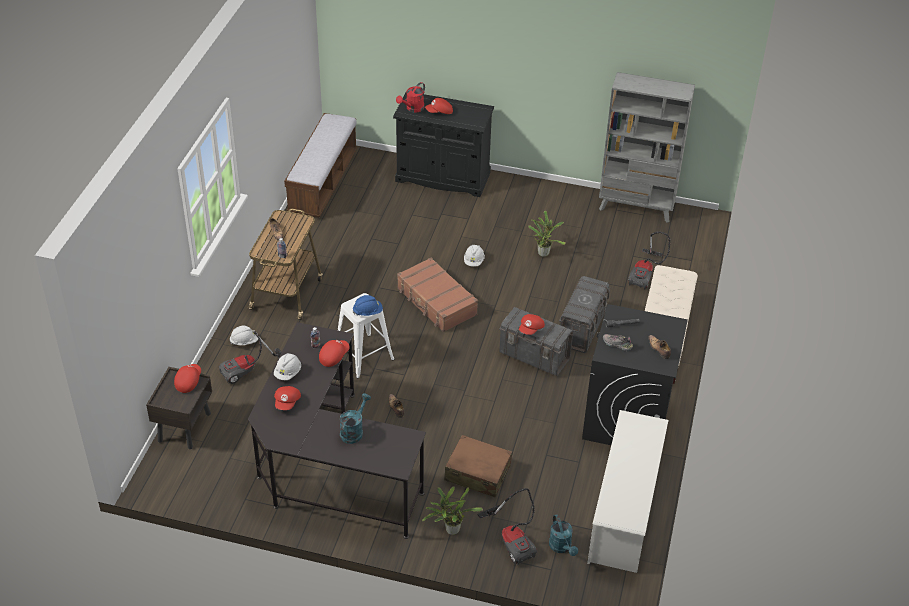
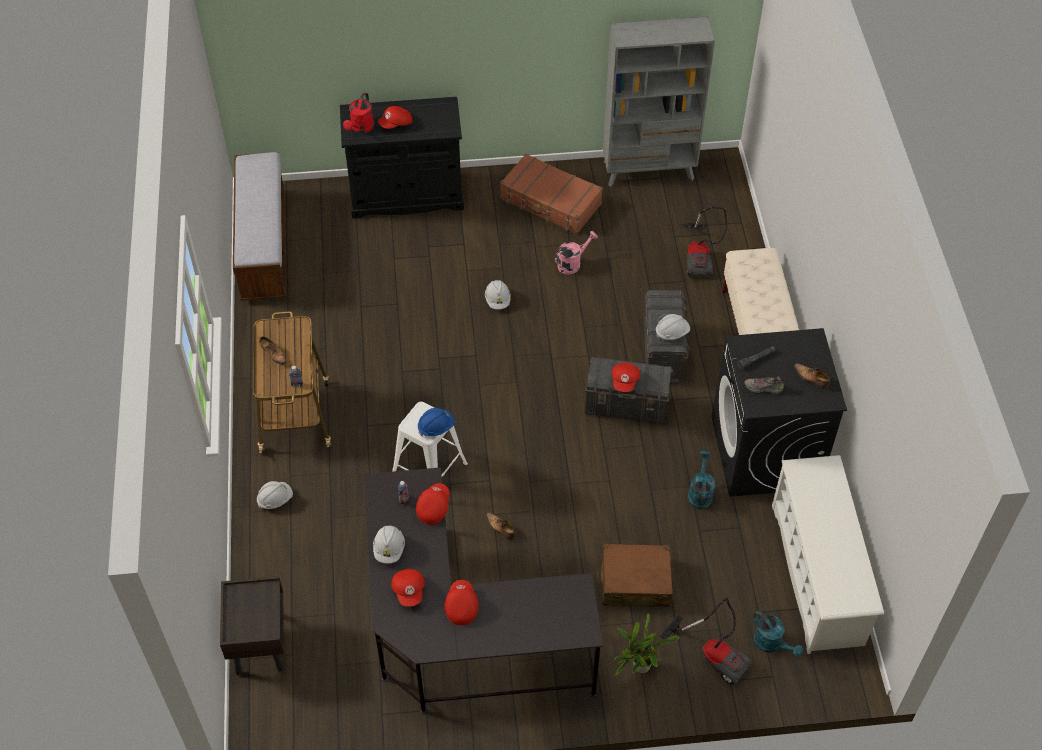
camera: 20 degrees left, 10 degrees up
red cap [174,364,201,393] -> red cap moved to [445,580,478,625]
vacuum cleaner [219,331,282,384] -> none
turquoise watering can [340,393,371,444] -> turquoise watering can moved to [688,451,715,509]
brown suitcase [397,257,478,332] -> brown suitcase moved to [500,153,603,234]
potted plant [528,210,566,257] -> pink watering can [555,231,598,275]
none -> white hard hat [656,314,690,340]

